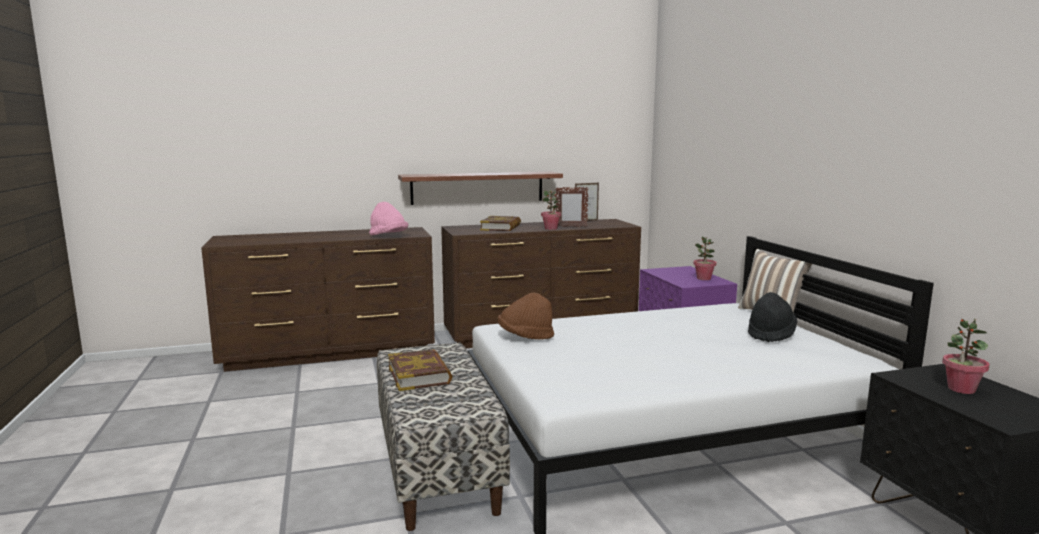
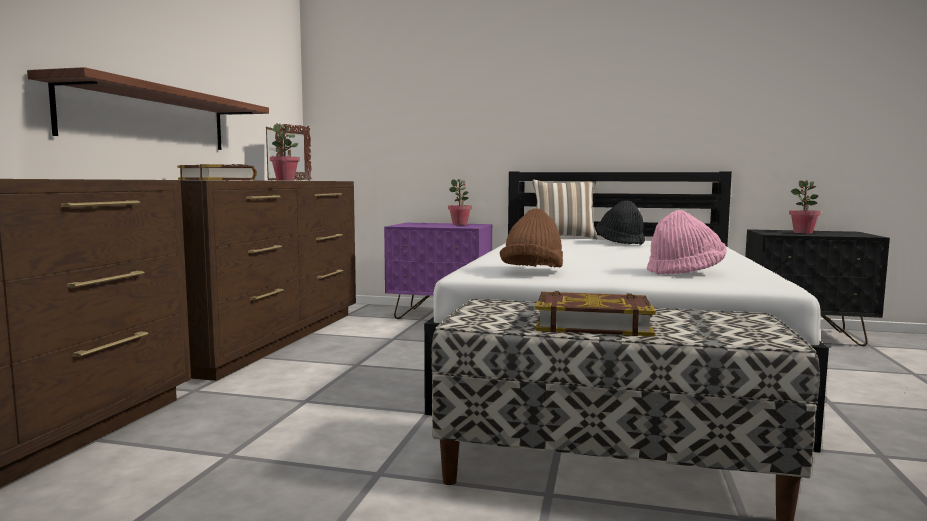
camera: 60 degrees left, 5 degrees down
pink hat [369,202,408,235] -> pink hat moved to [647,210,726,275]

